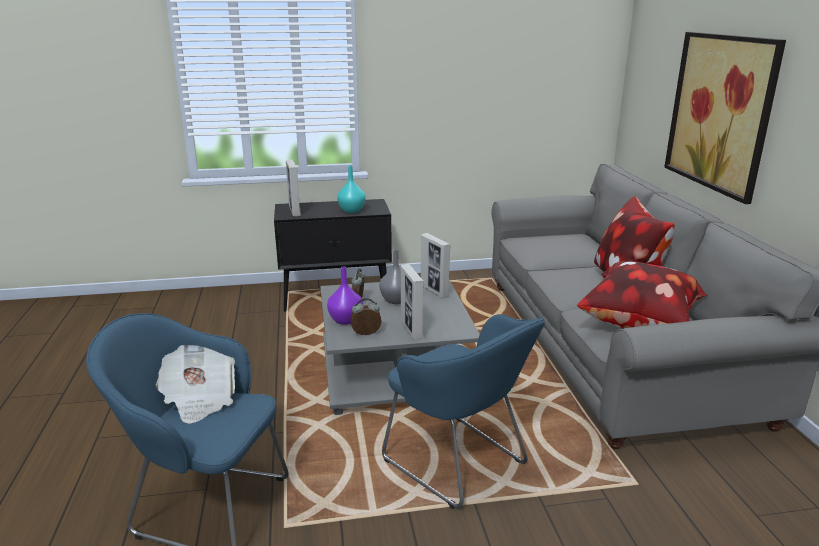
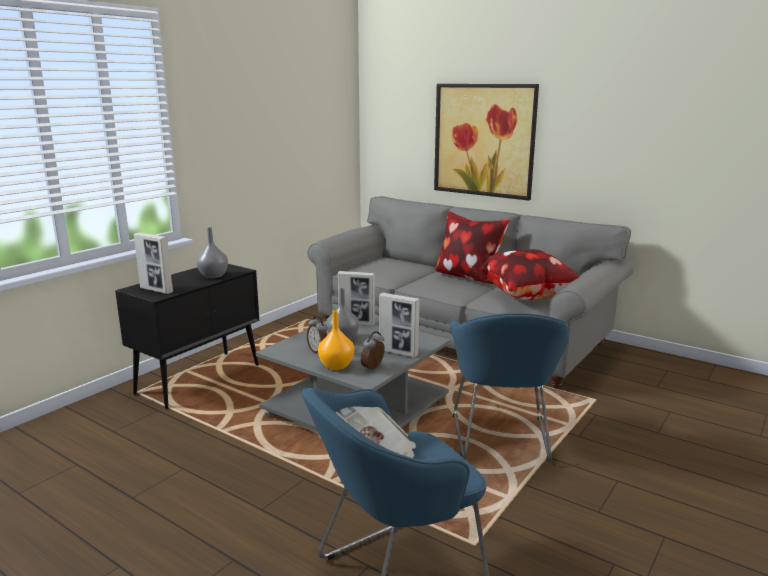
camera: 45 degrees left, 5 degrees down
purple vase [327,267,363,325] -> orange vase [318,310,354,370]
turquoise vase [337,165,366,213] -> grey vase [197,227,228,279]
blue armchair [382,314,545,509] -> blue armchair turned 90 degrees clockwise [450,313,569,462]

